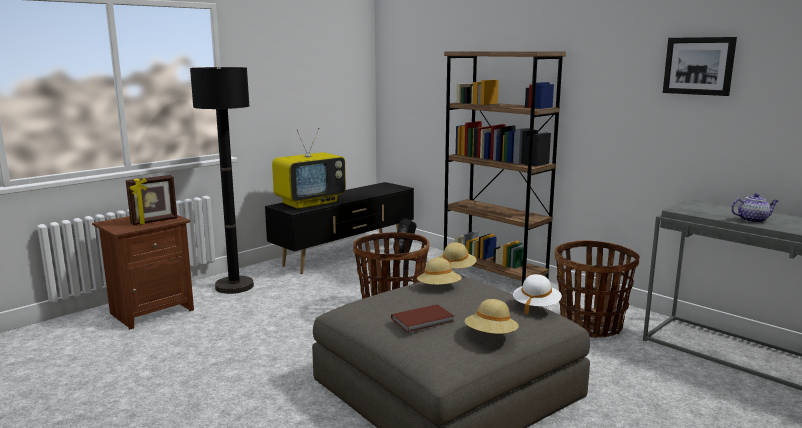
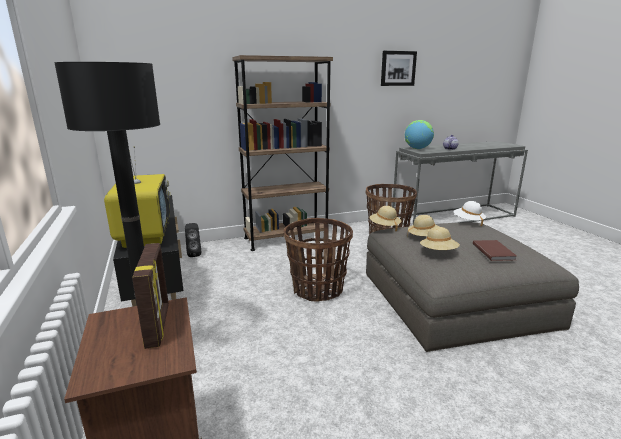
camera: 65 degrees left, 5 degrees up
beige hat [465,299,519,334] -> beige hat moved to [420,227,460,250]
none -> globe [405,120,434,149]

